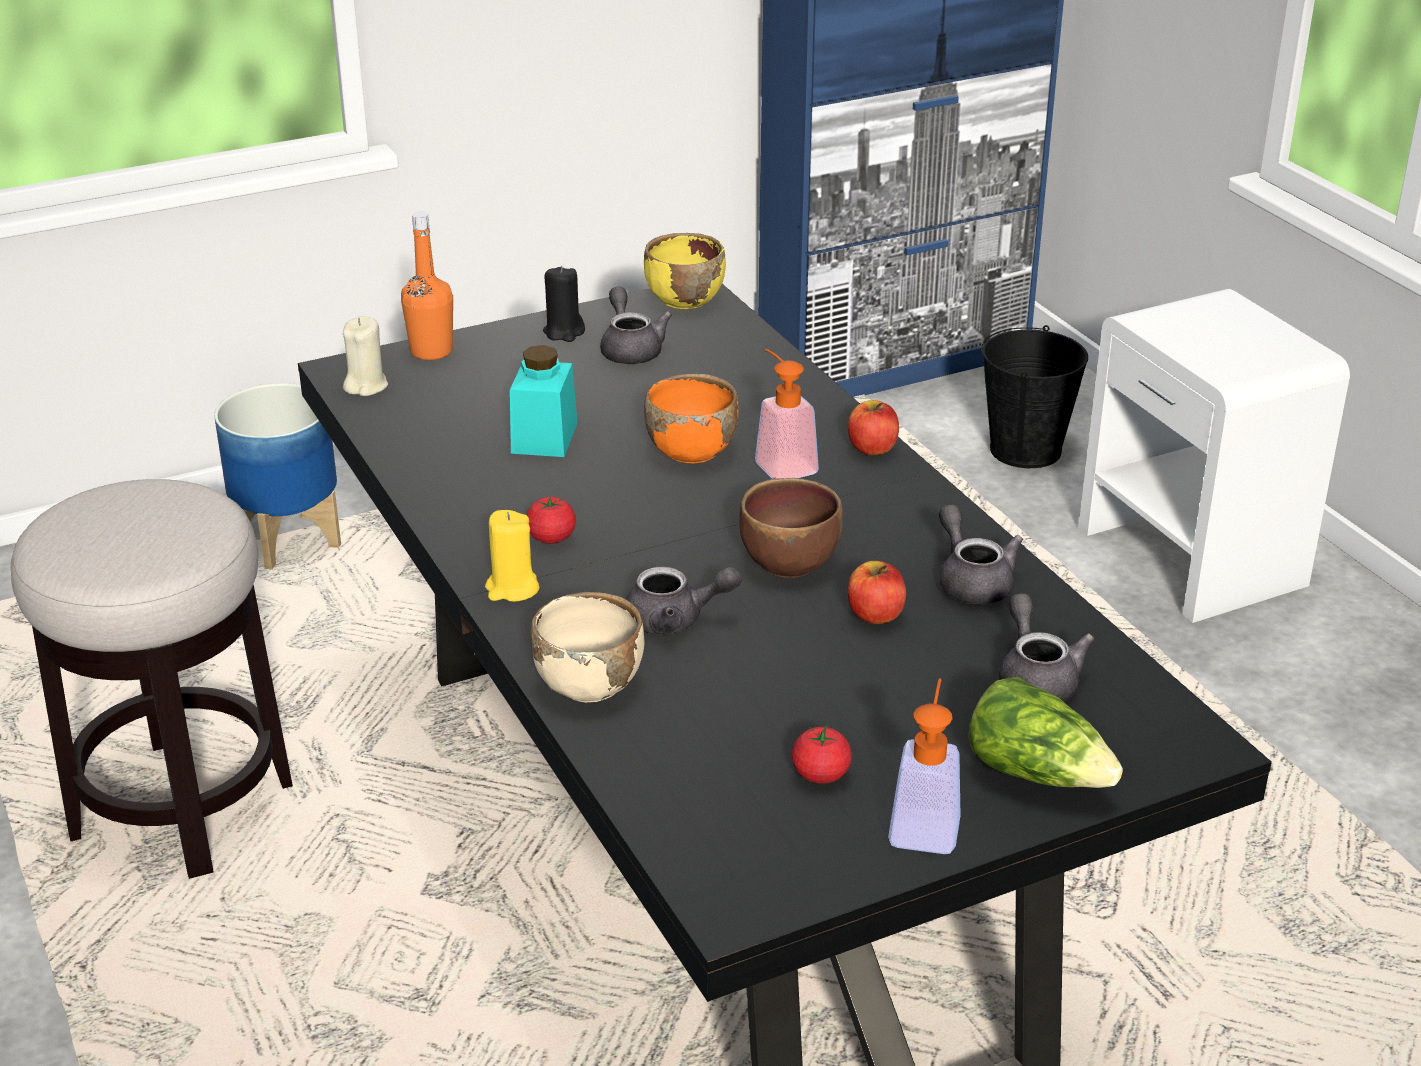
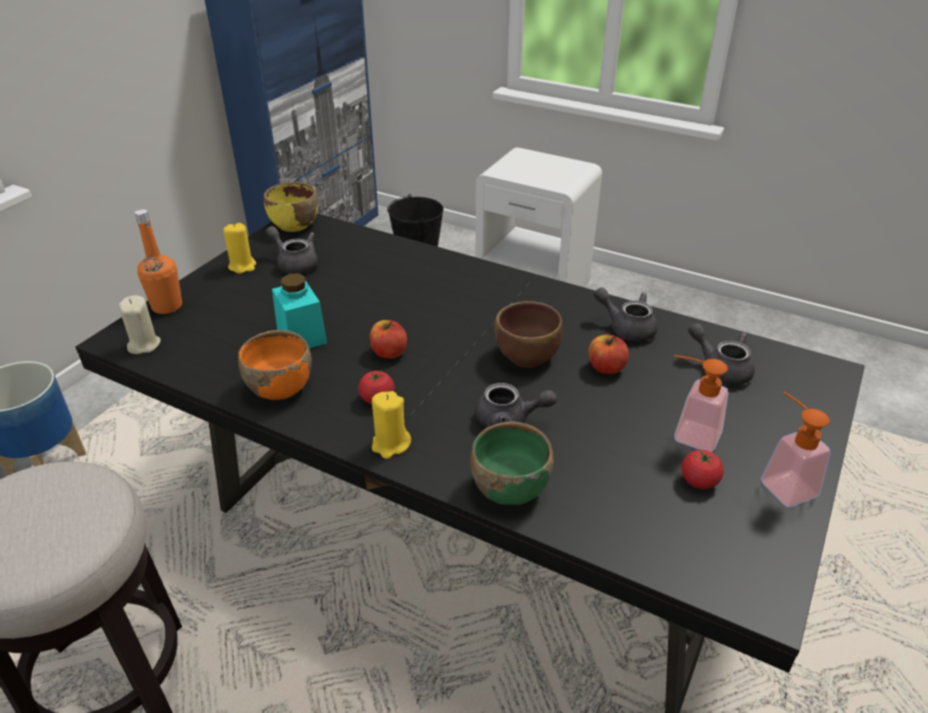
camera: 35 degrees left, 5 degrees up
beige bowl [530,592,644,703] -> green bowl [470,421,554,505]
black candle [543,266,585,342] -> yellow candle [223,223,256,274]
grey teapot [626,566,741,635] -> grey teapot turned 45 degrees clockwise [475,383,557,428]
orange bowl [644,374,738,463] -> orange bowl moved to [238,330,312,400]
soap dispenser [755,349,819,479] -> soap dispenser moved to [674,355,728,452]
apple [848,400,899,455] -> apple moved to [370,320,407,359]
lettuce [968,677,1123,788] -> none

